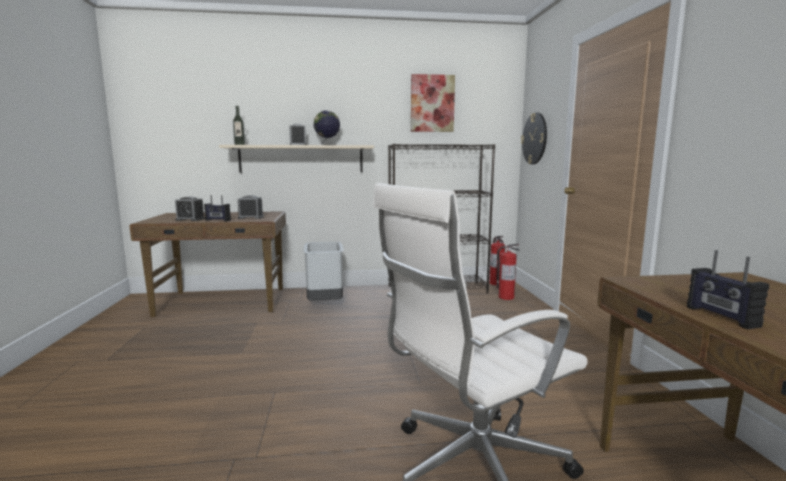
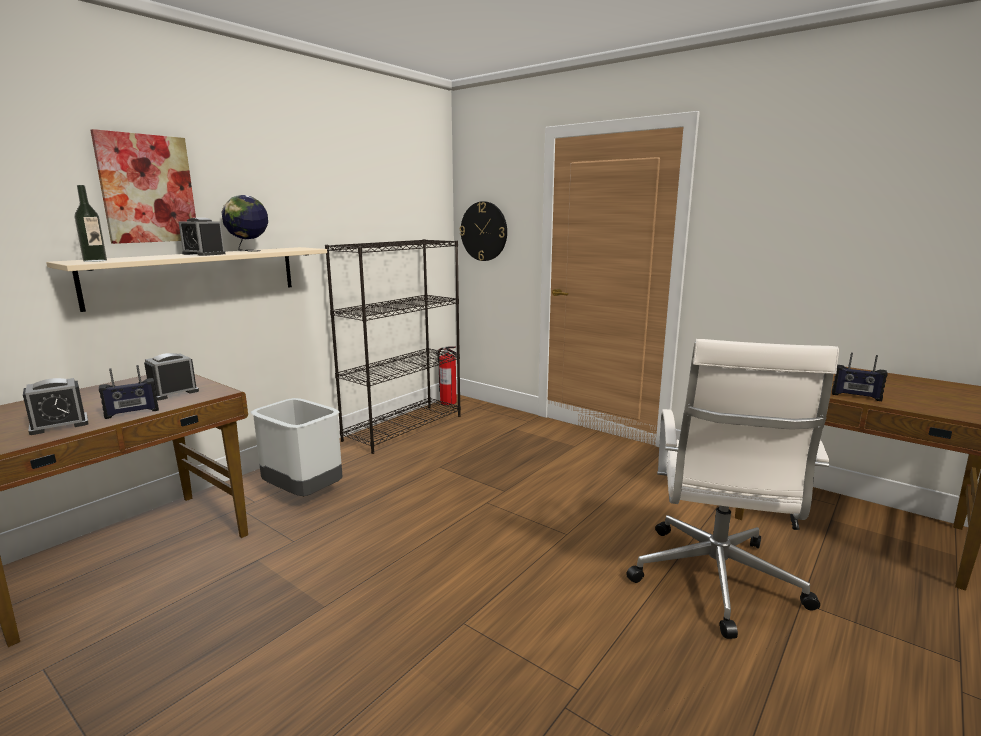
camera: 45 degrees left, 5 degrees up
picture [411,74,455,132] -> picture moved to [91,129,196,244]
fire extinguisher [497,244,520,300] -> none

